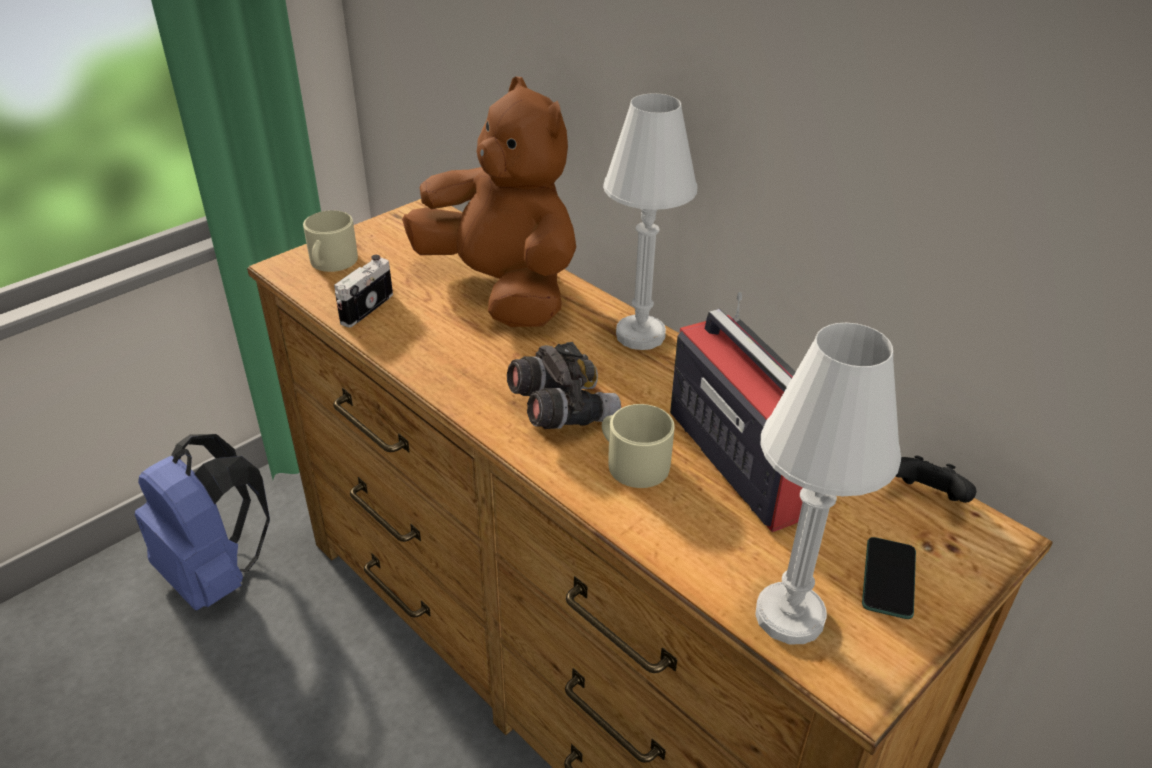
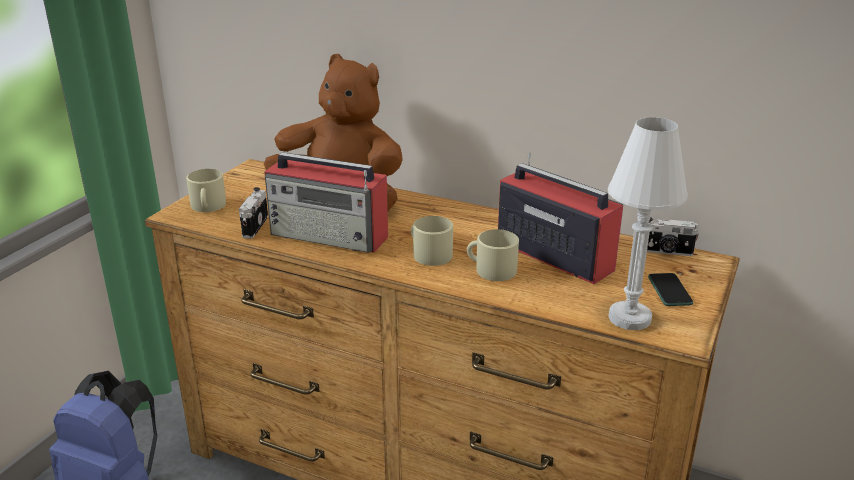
camera: 20 degrees left, 10 degrees down
grey binoculars [507,342,621,429] -> beige mug [411,216,453,266]
white table lamp [603,93,697,350] -> none
black game controller [895,455,976,503] -> camera [647,217,699,256]
none -> radio [264,152,388,253]

